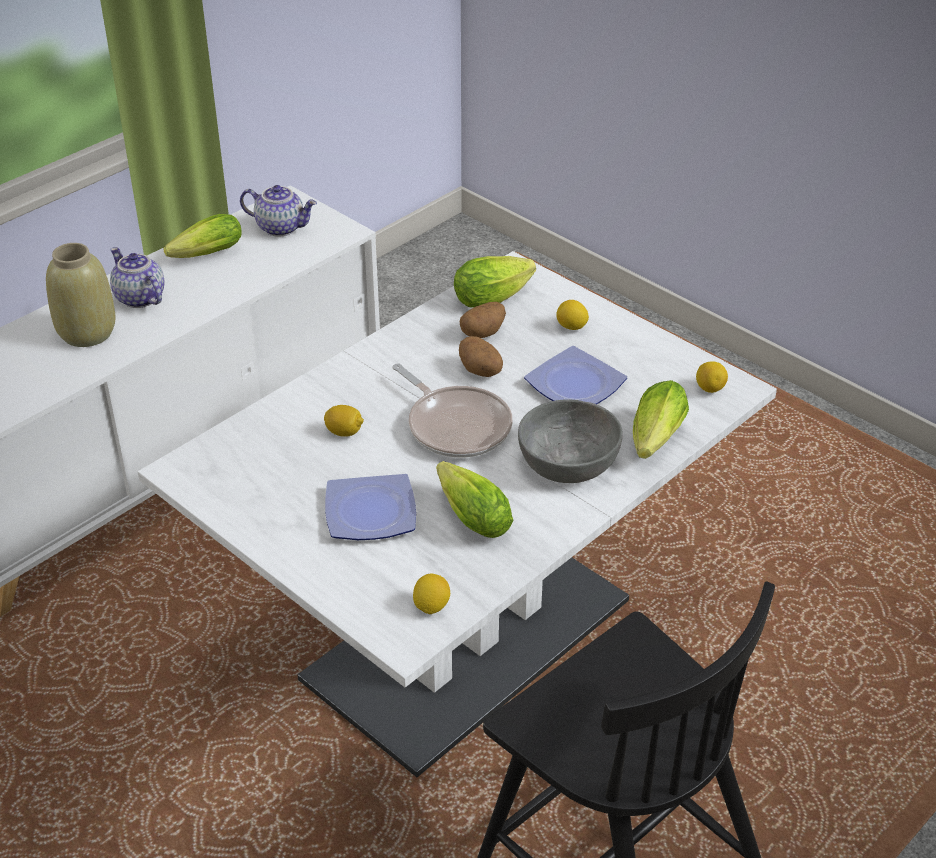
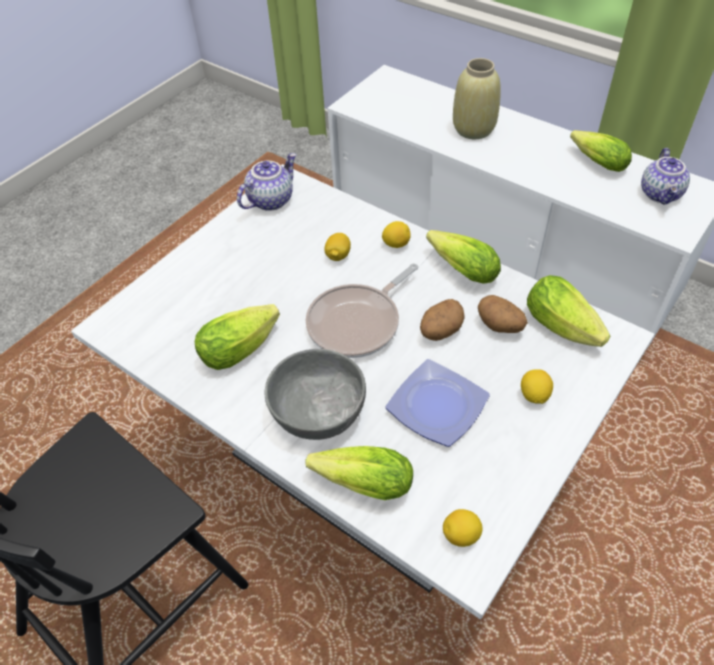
camera: 85 degrees right, 10 degrees up
teapot [110,247,164,308] -> teapot moved to [237,153,296,211]
plate [325,474,416,540] -> none
lemon [413,574,450,614] -> lemon moved to [382,221,411,248]
none -> lettuce [426,230,501,284]

